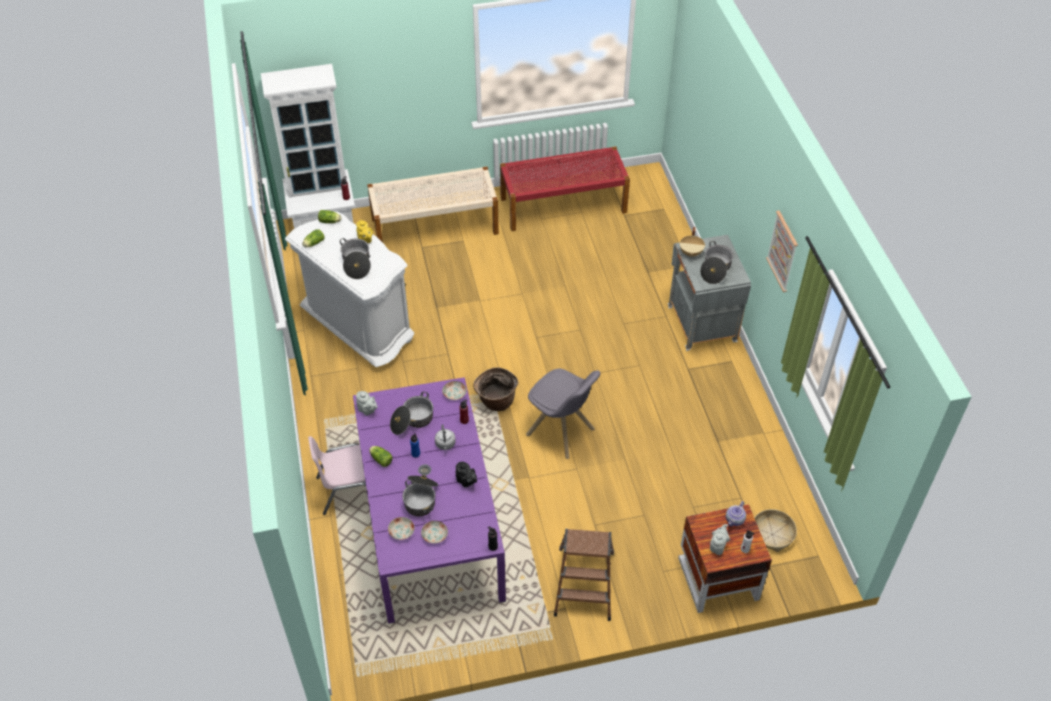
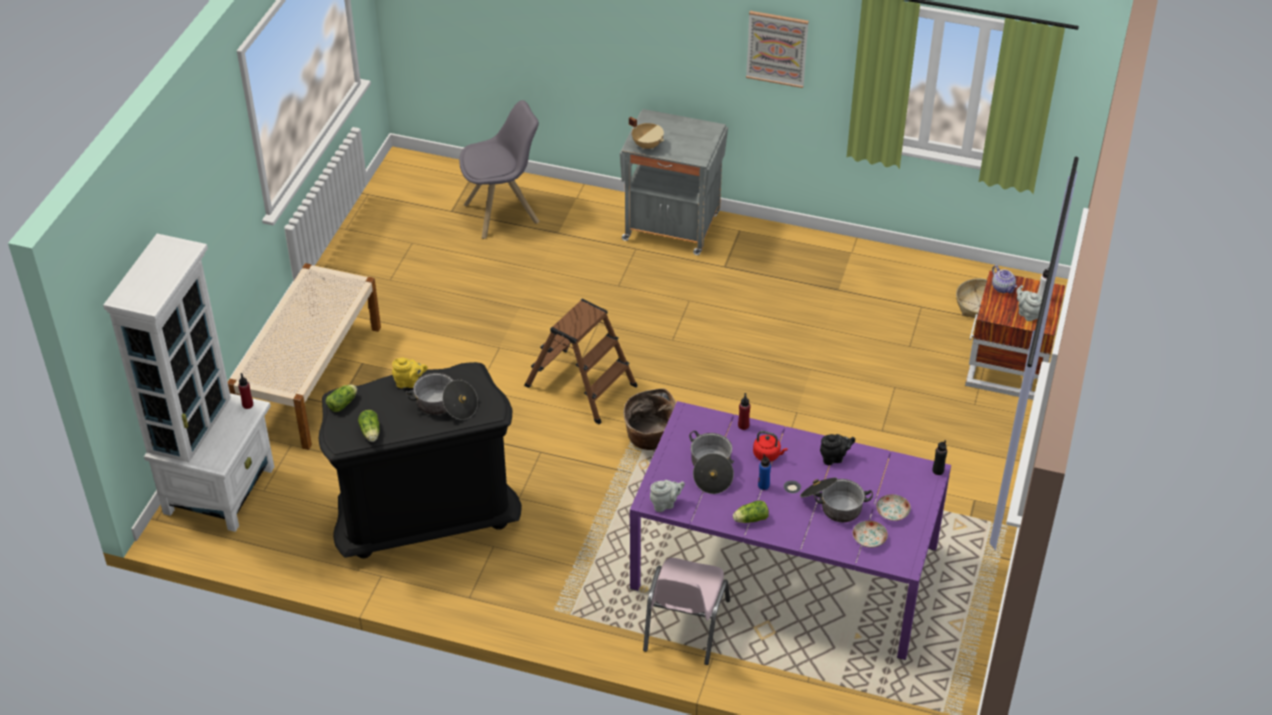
camera: 60 degrees left, 5 degrees down
white dresser [285,211,414,367] -> black dresser [319,362,522,559]
grey kettle [435,424,456,450] -> red kettle [753,431,787,462]
plate [442,381,467,400] -> none
red bench [500,146,630,231] -> none
grey chair [526,369,600,459] -> grey chair moved to [459,100,539,239]
brown step ladder [554,529,614,621] -> brown step ladder moved to [524,299,638,424]
cooking pot [700,241,734,284] -> none

